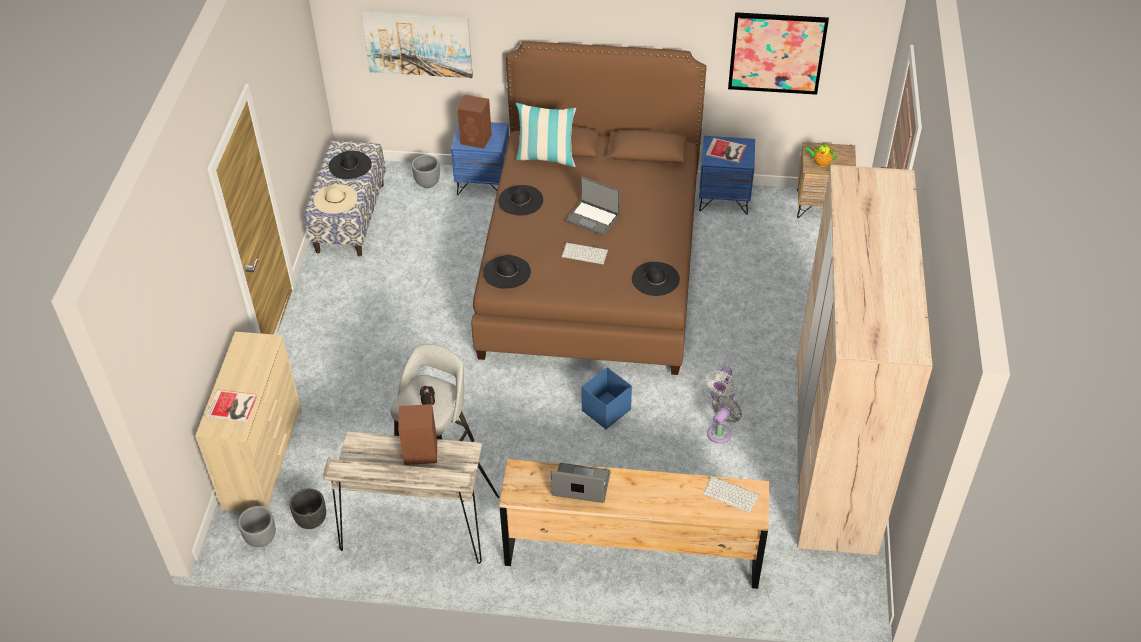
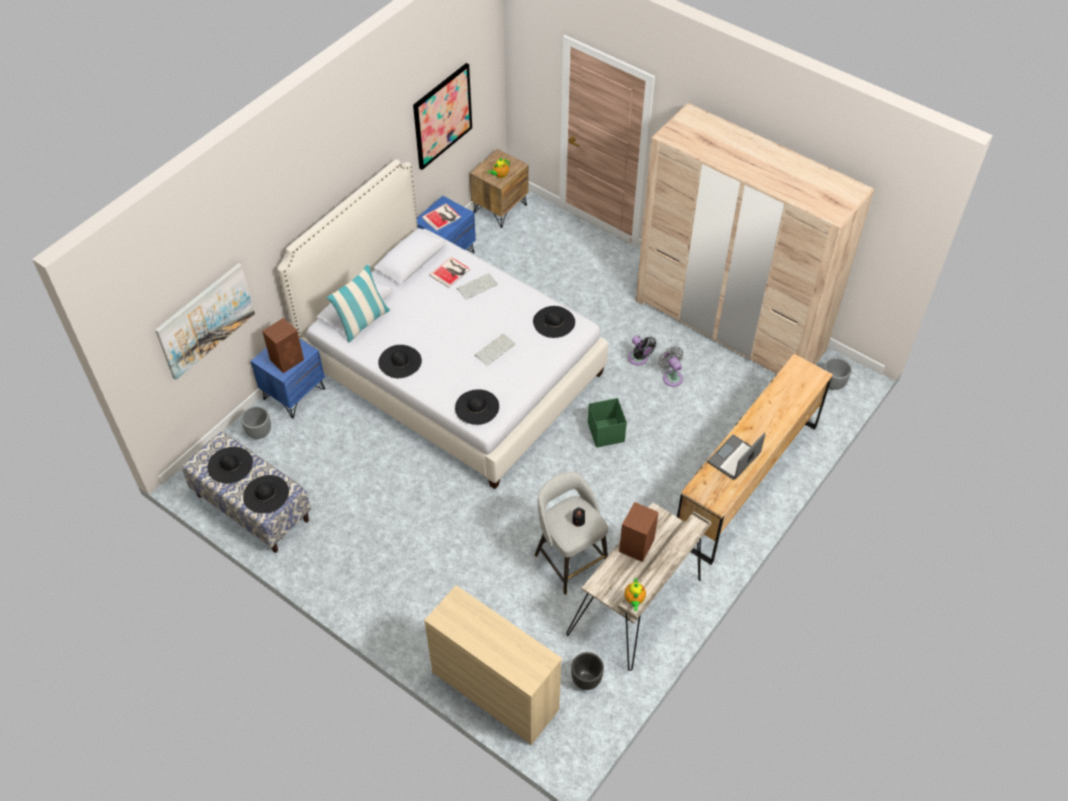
camera: 60 degrees left, 5 degrees up
book [206,389,258,422] -> book moved to [429,257,471,288]
grey planter [238,506,276,547] -> grey planter moved to [823,358,852,390]
beige hat [313,184,357,213] -> black hat [243,475,289,513]
brown bed [472,41,706,375] -> white bed [277,160,608,489]
laptop [566,176,620,236] -> none
blue storage box [582,367,632,429] -> green storage box [588,398,627,448]
keyboard [703,476,759,513] -> keyboard moved to [457,273,498,300]
white fan [706,366,737,402] -> black fan [628,335,656,366]
none -> teapot [624,578,646,611]

